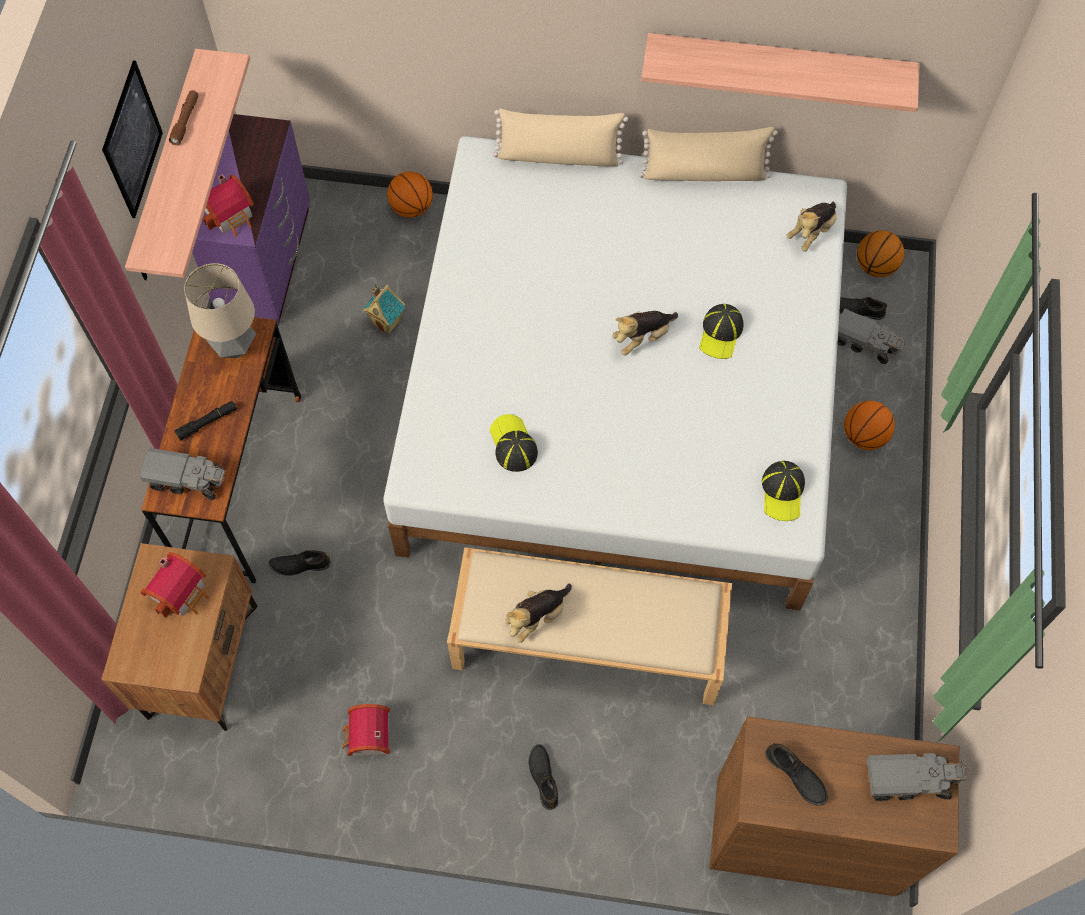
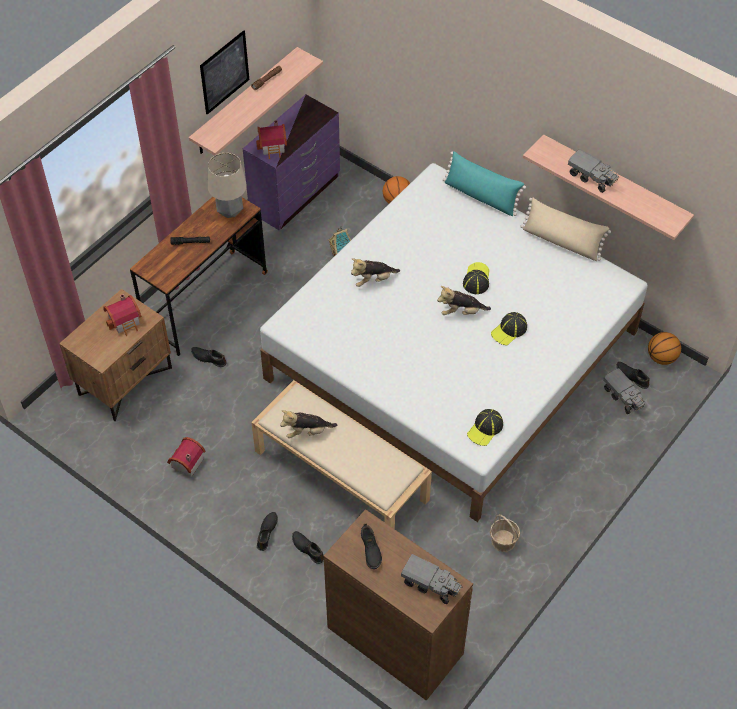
camera: 30 degrees right, 10 degrees down
toy truck [140,448,227,500] -> toy truck moved to [568,149,620,193]
cap [489,414,538,472] -> cap moved to [463,262,490,294]
beige pillow [493,109,628,167] -> turquoise pillow [443,151,526,216]
plush toy [786,202,837,252] -> plush toy moved to [351,258,400,287]
basketball [844,401,895,450] -> none
none -> black shoe [292,531,324,564]
none -> basket [490,514,520,552]

